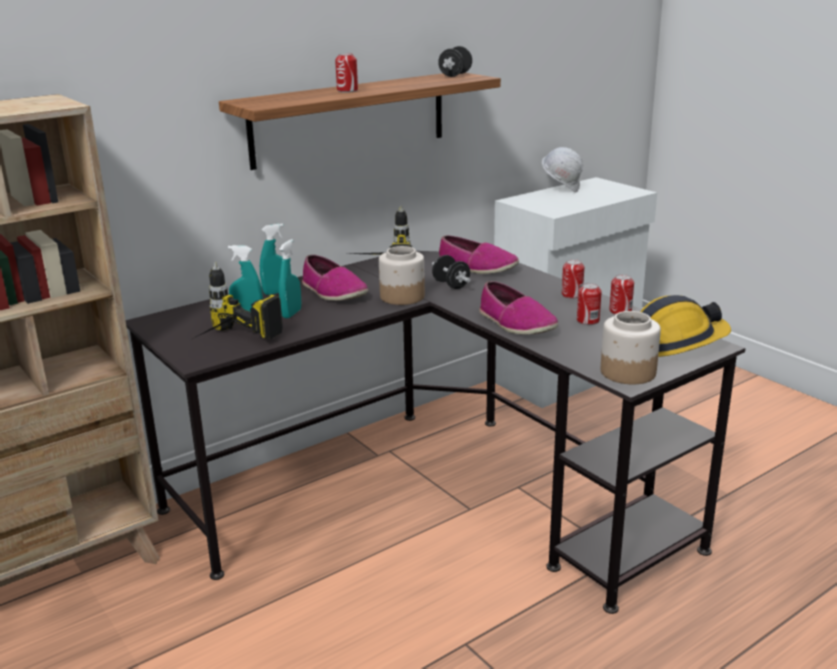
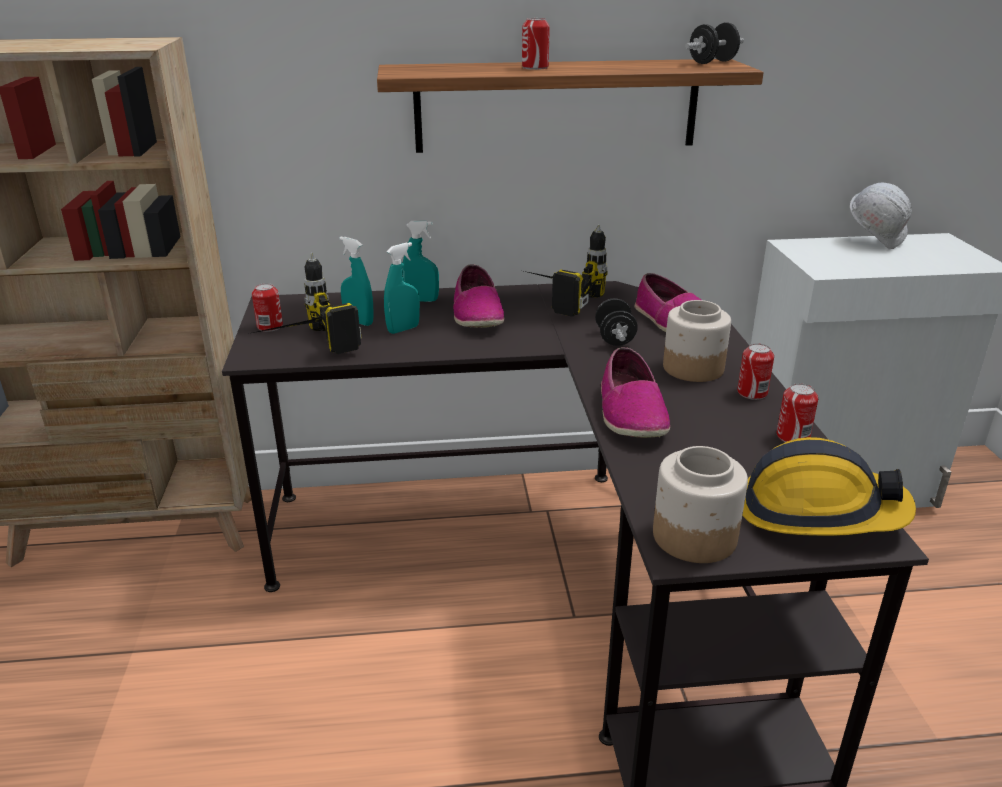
camera: 30 degrees right, 5 degrees up
jar [379,246,425,305] -> jar moved to [663,300,731,382]
can [577,283,602,325] -> can moved to [252,283,283,332]

